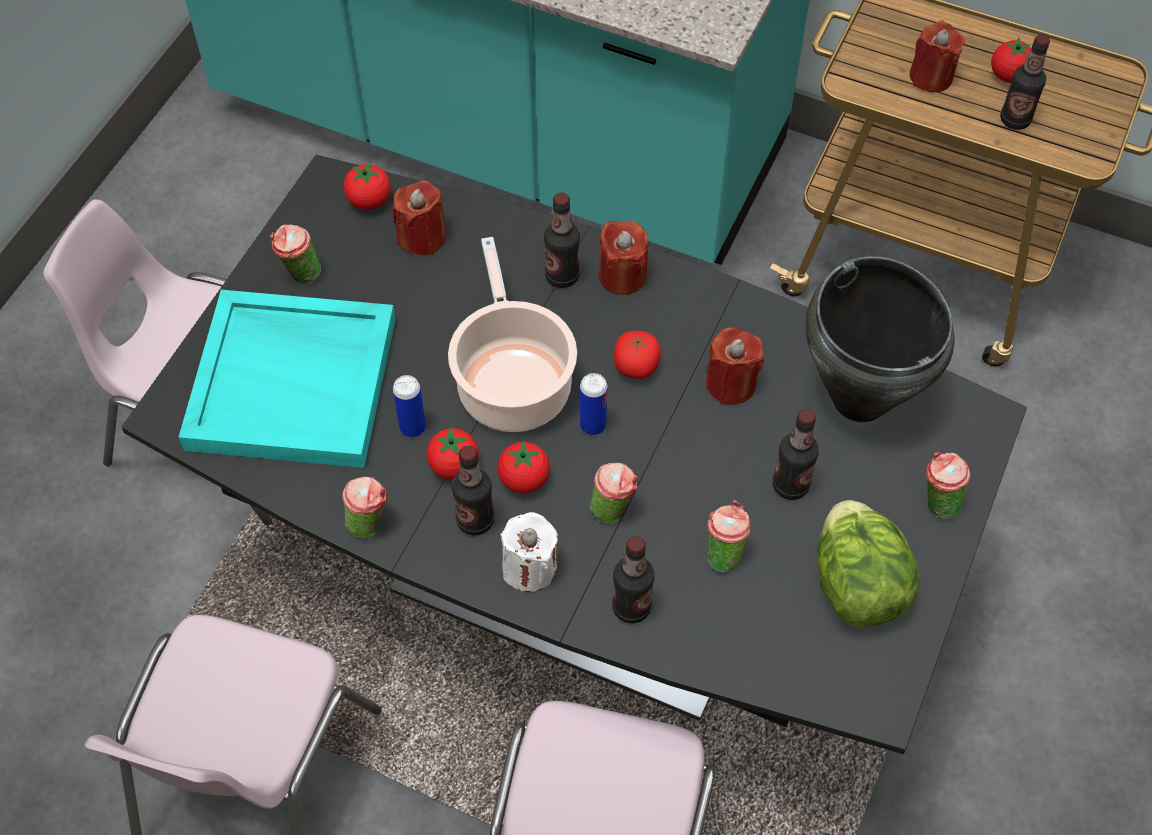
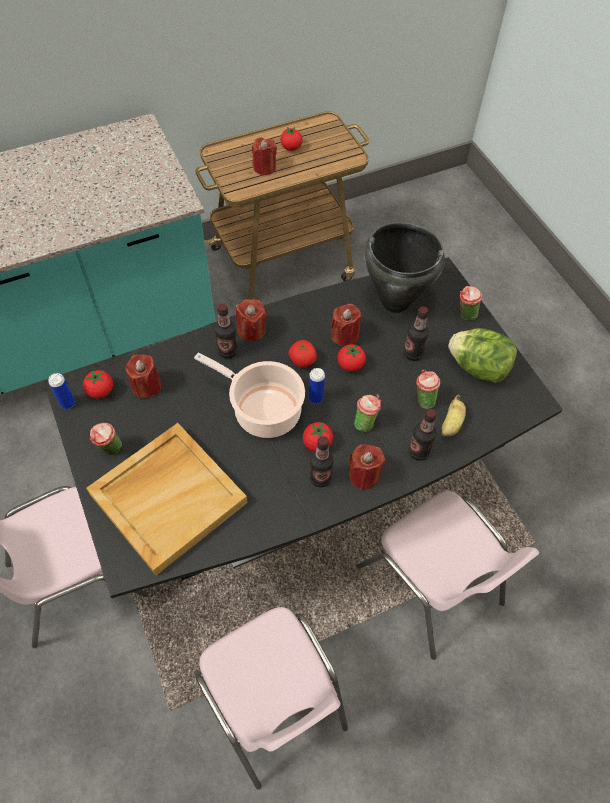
camera: 50 degrees left, 0 degrees up
turquoise tray [179,290,396,468] -> beige tray [86,423,248,575]
cup [342,477,387,538] -> none
can [393,375,426,437] -> can moved to [48,373,75,409]
tomato [426,427,479,480] -> tomato moved to [337,344,366,372]
white candle [500,512,558,592] -> red candle [348,444,385,490]
bottle [1000,34,1050,130] -> none
none -> banana [442,395,466,436]

